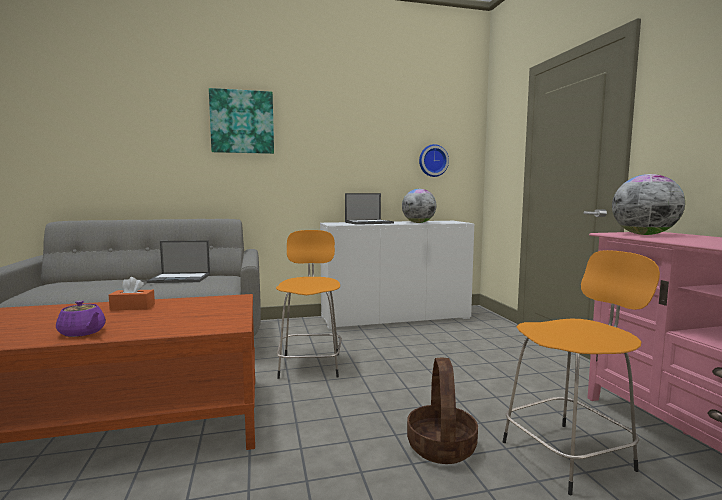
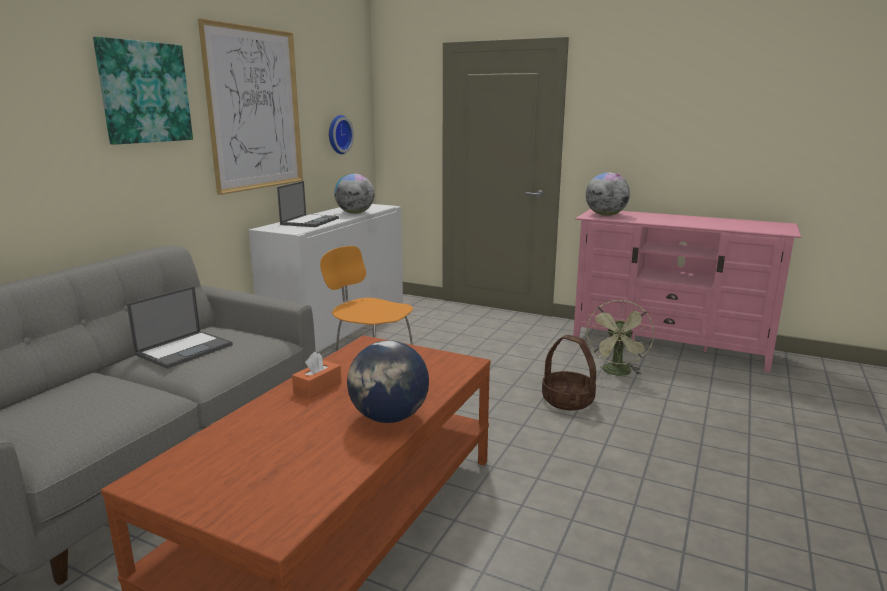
camera: 50 degrees left, 10 degrees up
purple teapot [56,300,106,337] -> globe [347,340,429,423]
orange stool [503,250,660,495] -> green fan [587,300,654,376]
none -> picture [198,18,303,195]

